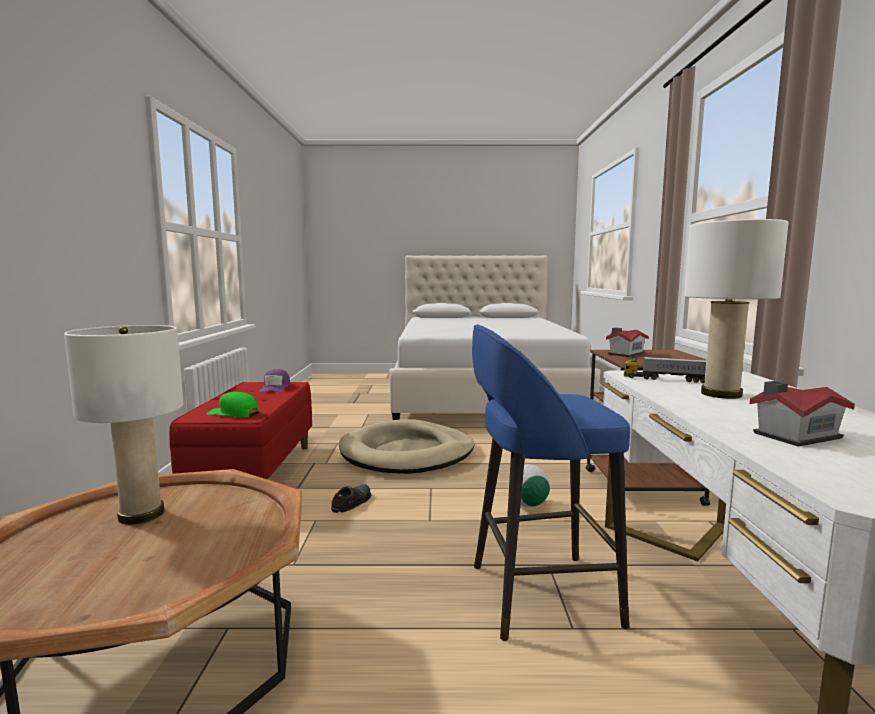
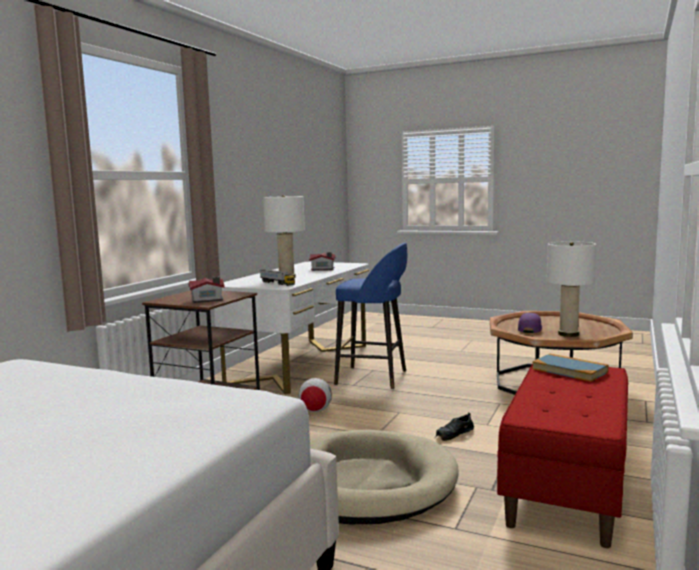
camera: 155 degrees left, 0 degrees up
green cap [207,392,259,417] -> book [532,354,609,382]
purple cap [259,369,290,392] -> purple cap moved to [518,313,543,333]

